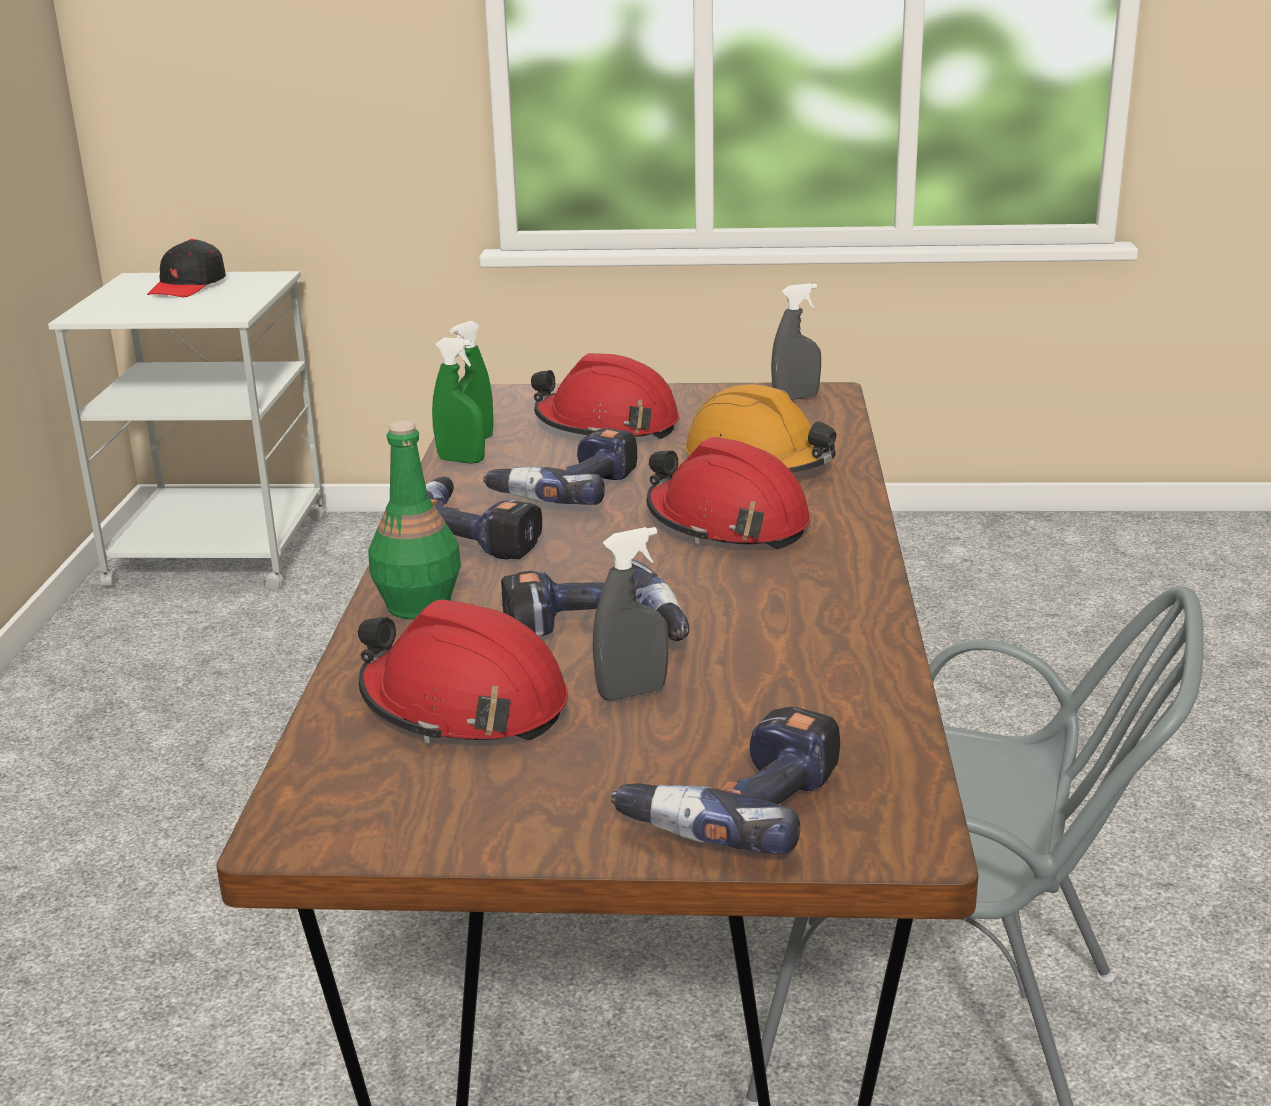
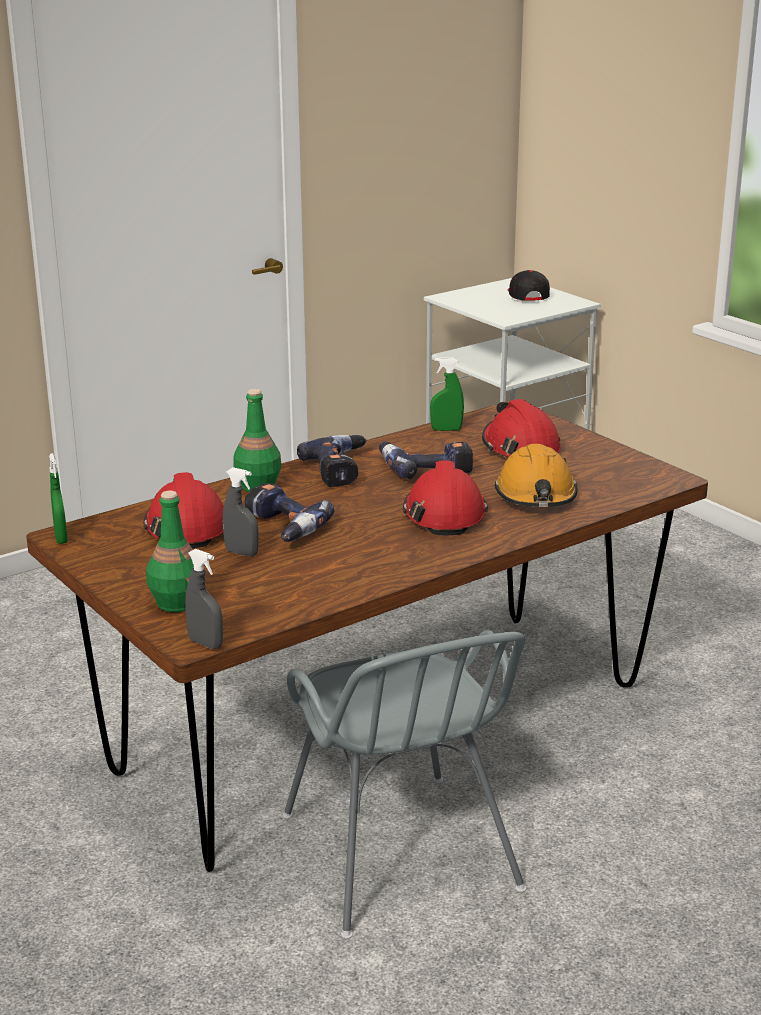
camera: 50 degrees right, 0 degrees up
black cap [147,239,226,297] -> black cap turned 105 degrees clockwise [508,270,550,301]
green spray bottle [432,338,485,464] -> green spray bottle moved to [49,453,68,544]
power drill [611,707,840,854] -> green bottle [146,491,194,612]
grey spray bottle [771,283,821,400] -> grey spray bottle moved to [185,549,223,649]

